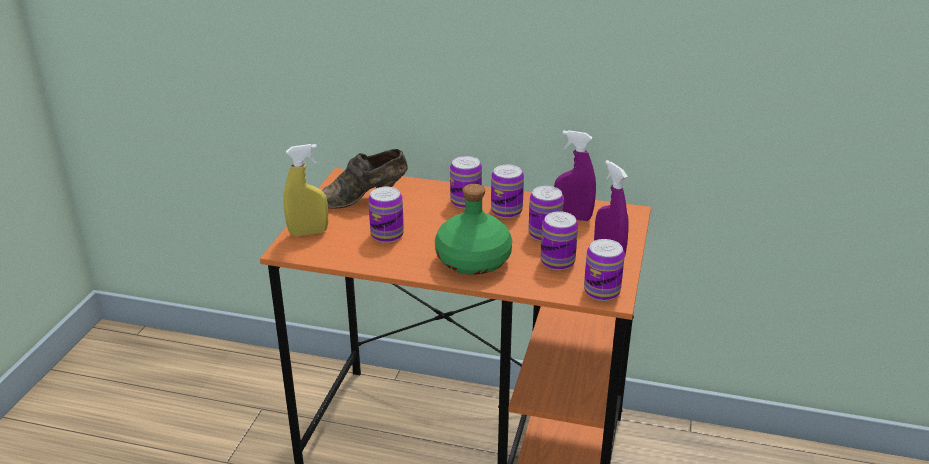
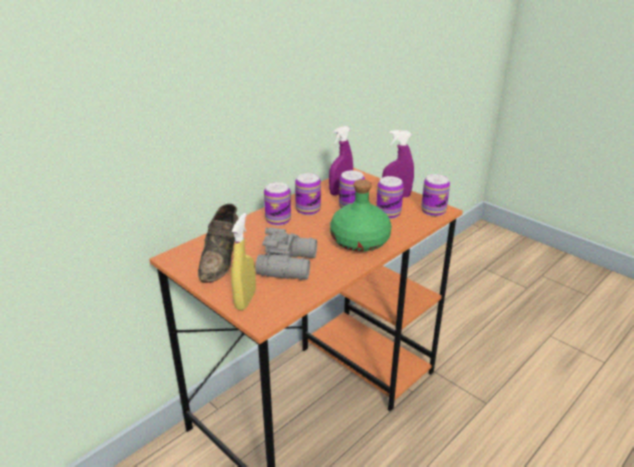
camera: 60 degrees left, 0 degrees up
can [368,187,404,243] -> grey binoculars [255,227,317,280]

